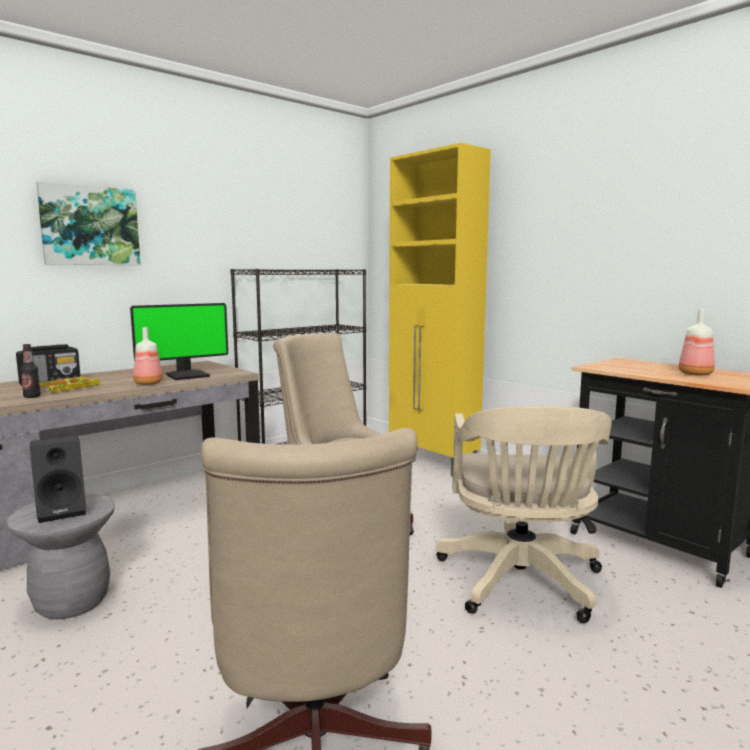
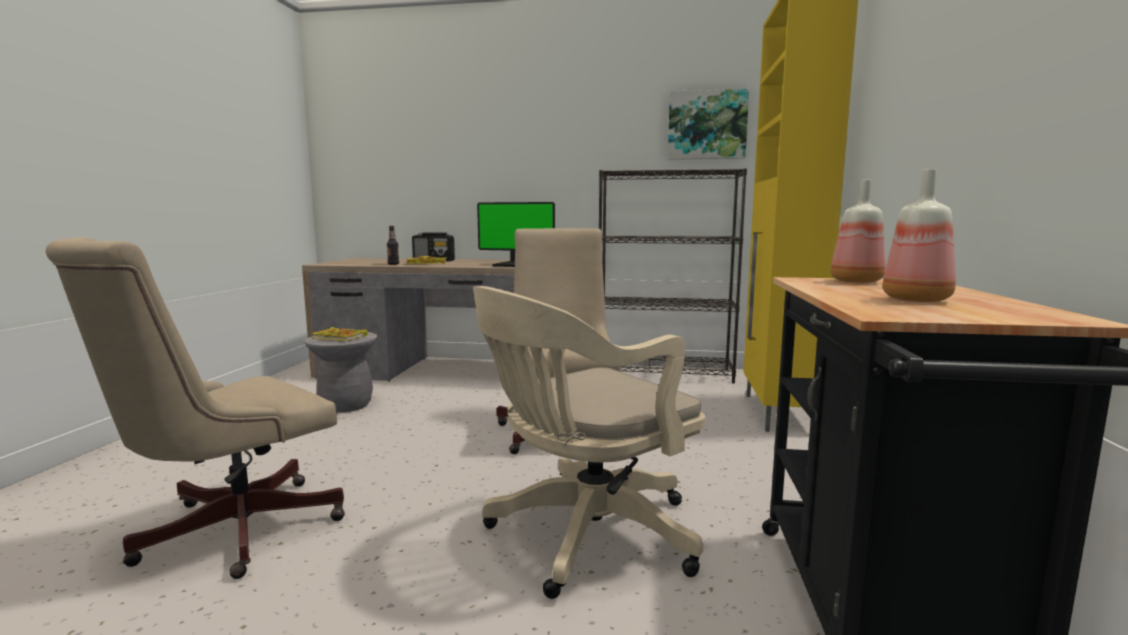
camera: 50 degrees right, 0 degrees up
black speaker [30,435,86,523] -> book [311,327,368,341]
picture [36,181,141,265] -> picture moved to [668,89,749,160]
bottle [133,327,163,385] -> bottle moved to [831,180,885,283]

